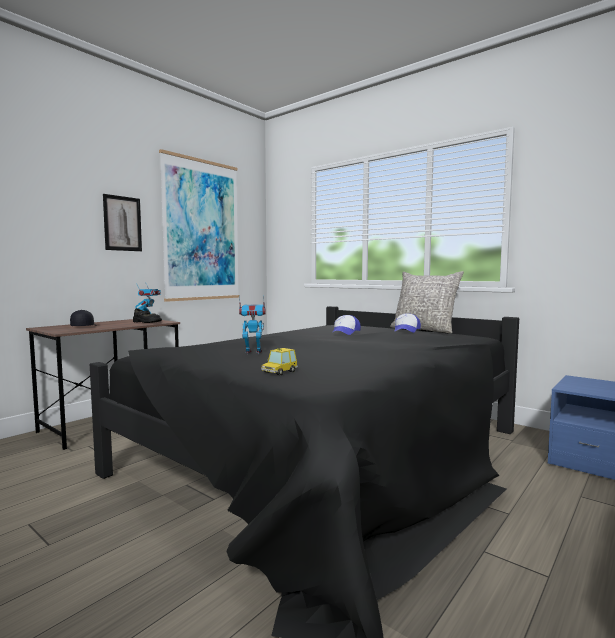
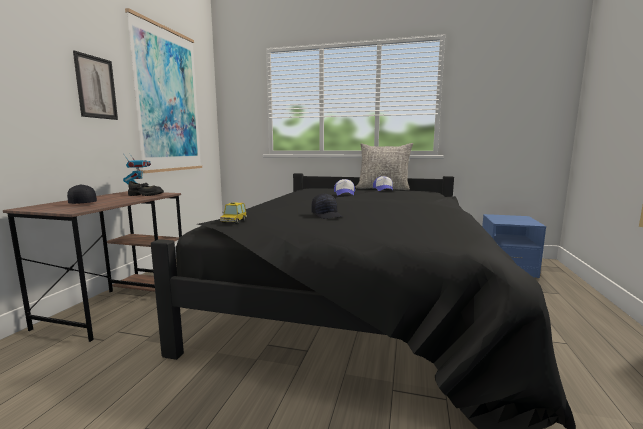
camera: 25 degrees left, 5 degrees up
toy robot [239,296,266,355] -> black cap [311,193,343,219]
toy car [261,348,298,375] -> toy car moved to [220,202,247,224]

